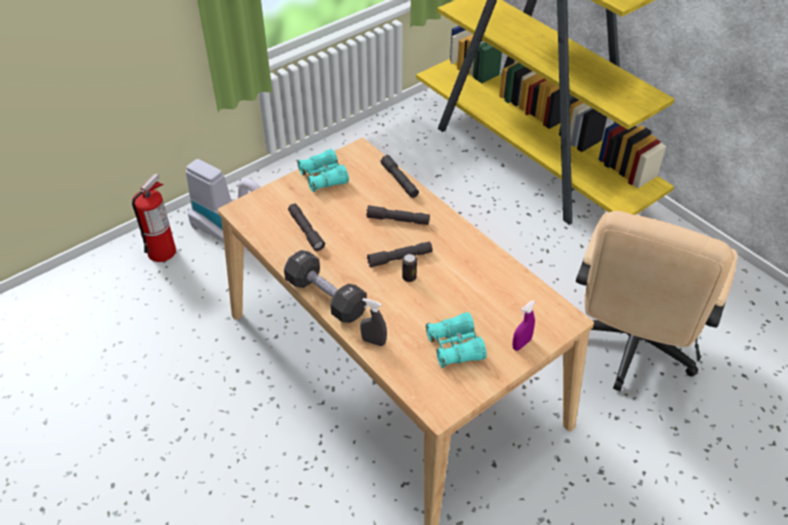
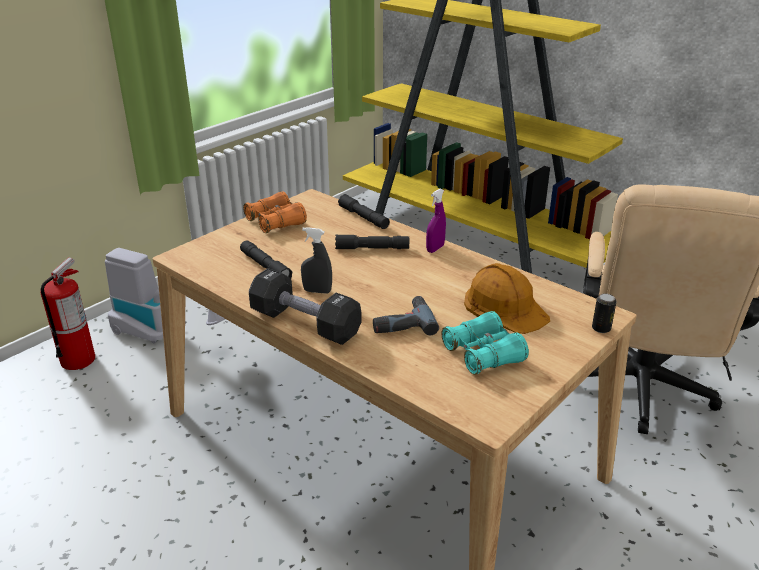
camera: 10 degrees left, 15 degrees down
turquoise binoculars [297,149,349,192] -> orange binoculars [243,191,307,233]
grey spray bottle [360,298,387,346] -> grey spray bottle moved to [301,227,332,294]
grey flashlight [367,241,433,268] -> none
can [402,254,417,282] -> can moved to [592,293,617,333]
purple spray bottle [512,300,535,351] -> purple spray bottle moved to [426,189,446,253]
none -> power drill [373,296,439,336]
none -> orange hard hat [464,263,550,334]

